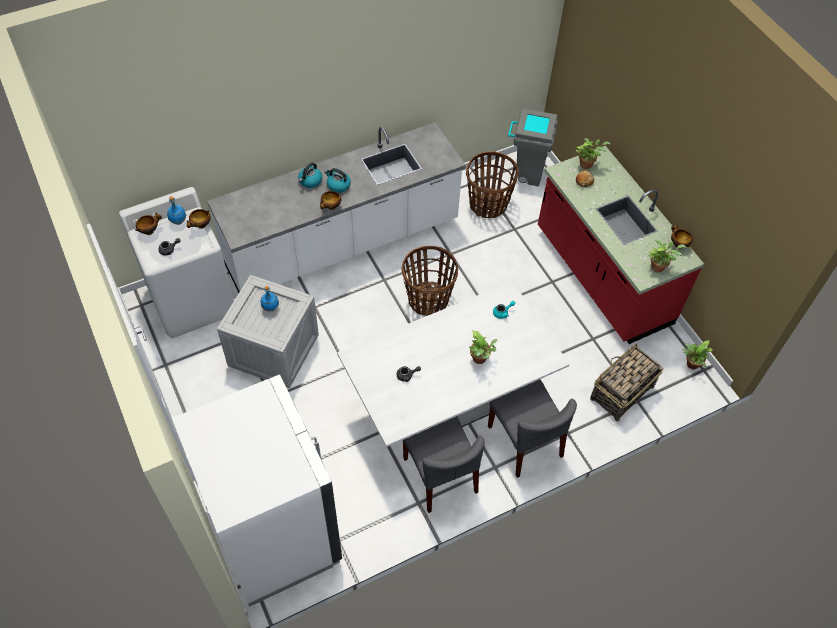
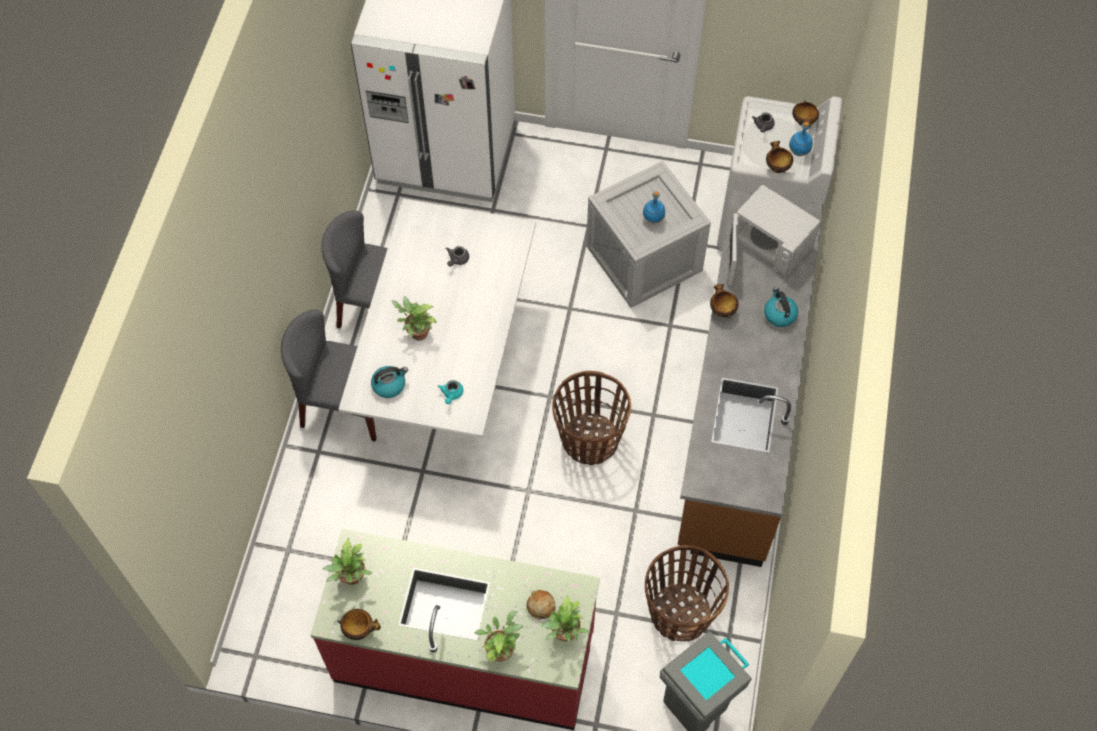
camera: 130 degrees right, 5 degrees up
white counter [207,123,466,293] -> brown counter [678,190,824,567]
kettle [325,168,351,193] -> kettle moved to [371,366,408,398]
basket [590,344,663,421] -> none
potted plant [682,340,713,370] -> potted plant moved to [474,611,523,662]
none -> white microwave [728,184,821,285]

